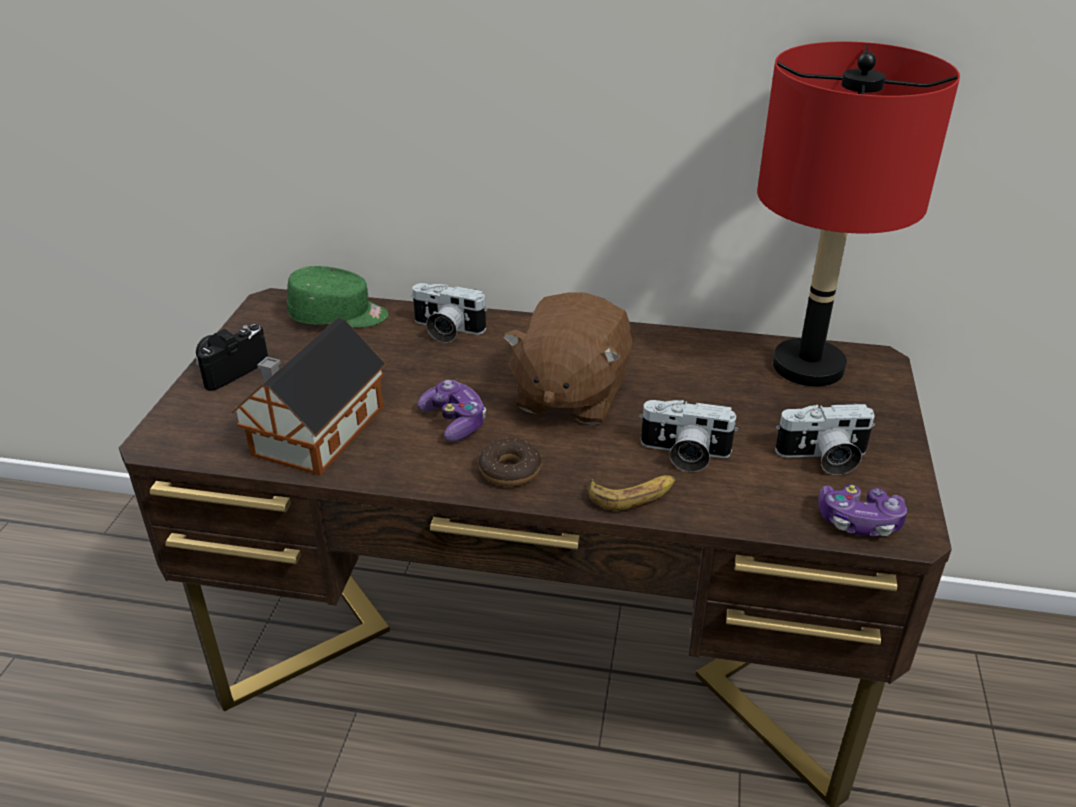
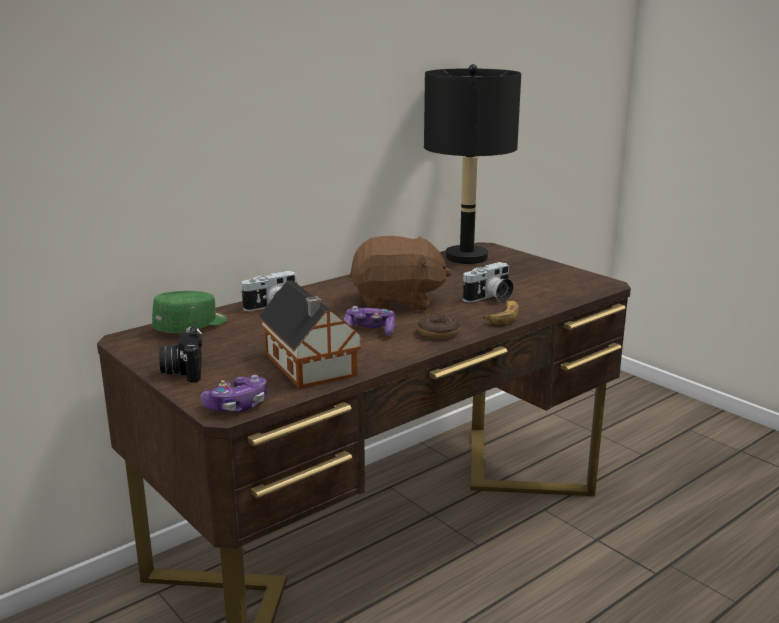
camera: 50 degrees left, 15 degrees down
brown plush toy [502,292,632,425] -> brown plush toy turned 60 degrees counterclockwise [349,236,452,311]
red table lamp [757,42,960,386] -> black table lamp [424,64,521,264]
camera [775,404,875,475] -> none
game controller [818,484,907,536] -> game controller moved to [200,375,267,412]

